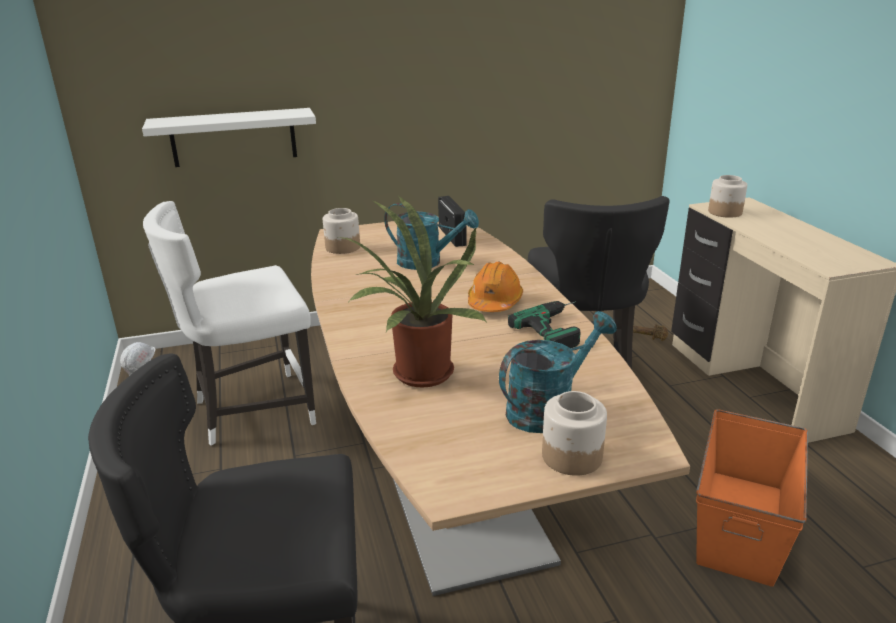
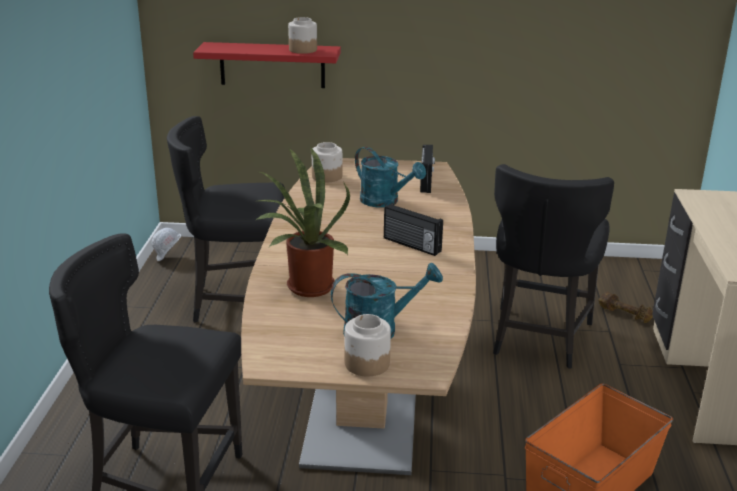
camera: 20 degrees right, 0 degrees up
white shelf [142,108,316,167] -> red shelf [193,42,341,88]
white chair [143,201,316,446] -> black chair [167,116,285,323]
orange hard hat [468,262,523,312] -> radio [384,203,443,256]
power drill [508,301,581,348] -> none
jar [708,175,747,218] -> jar moved to [288,17,317,54]

